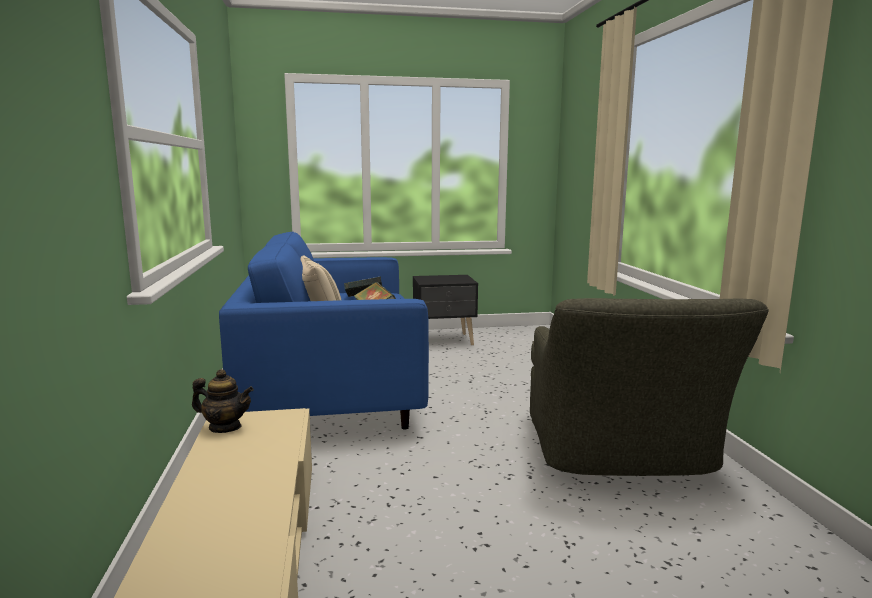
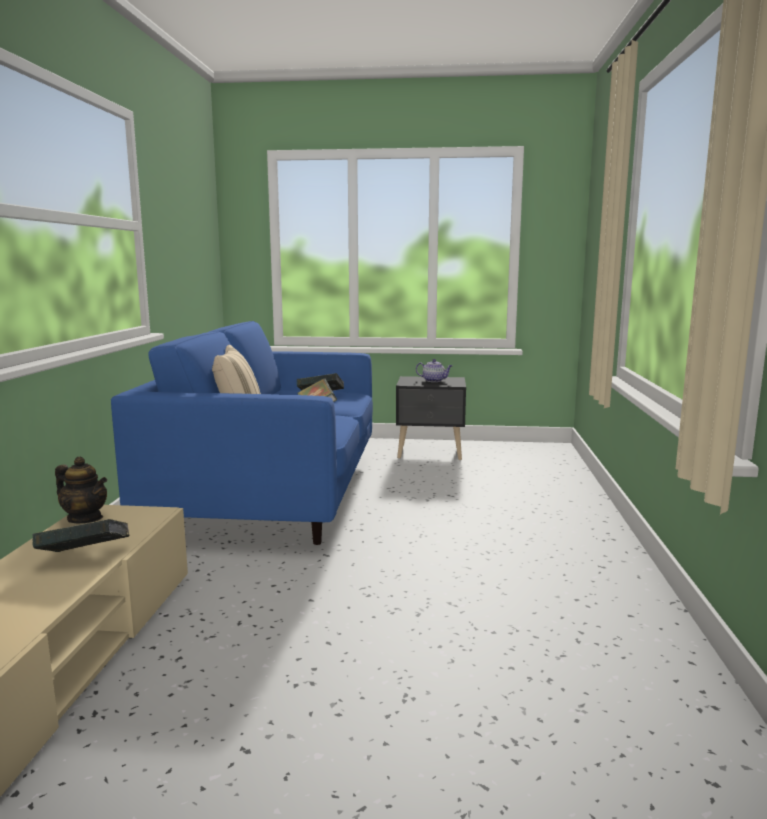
camera: 15 degrees right, 0 degrees up
green armchair [530,298,769,476] -> none
none -> book [33,519,129,552]
none -> teapot [416,359,452,382]

